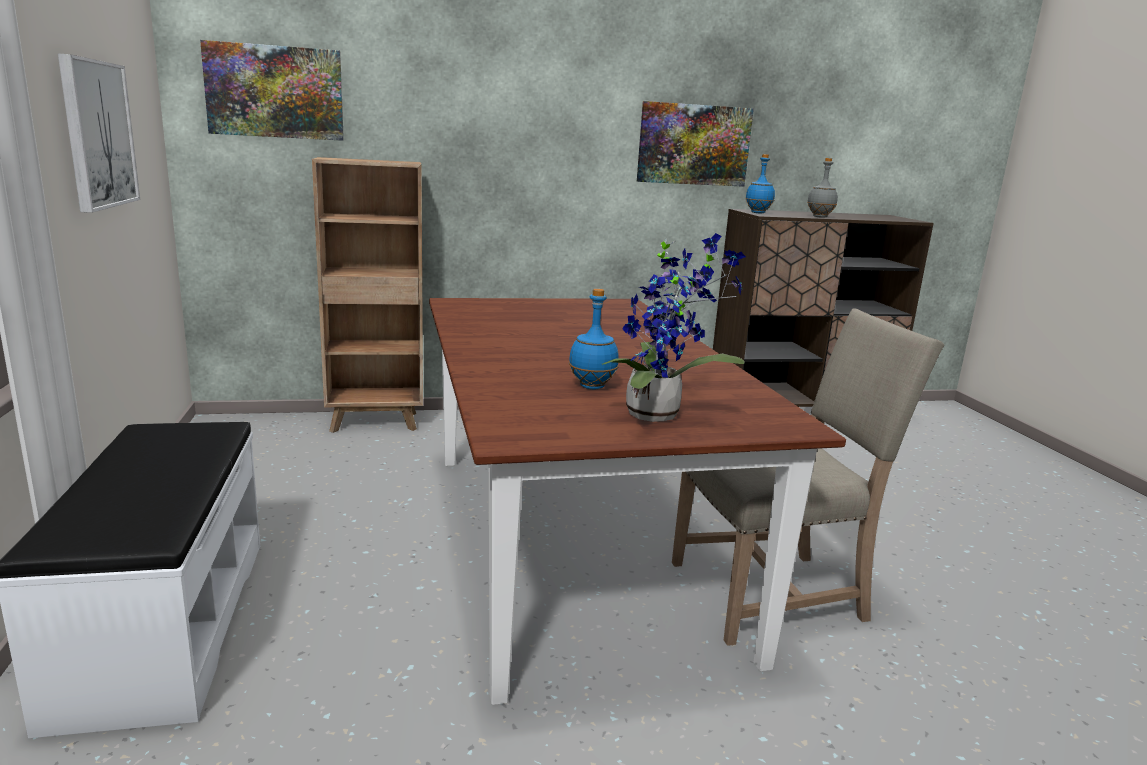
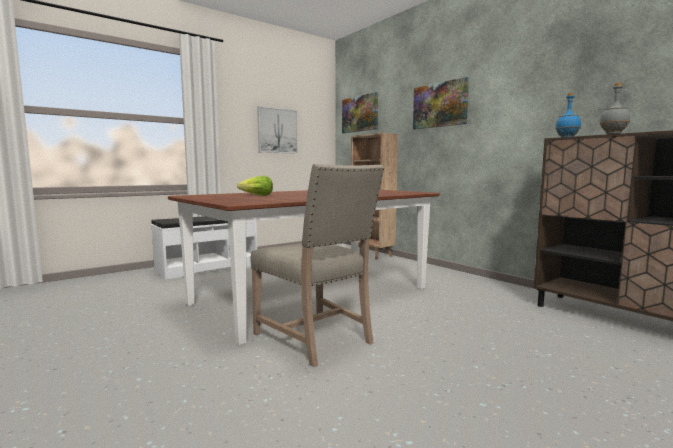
camera: 65 degrees right, 10 degrees down
blue bottle [569,289,619,389] -> lettuce [237,176,273,196]
potted plant [602,233,746,422] -> none
picture [637,101,754,187] -> picture moved to [413,77,469,129]

